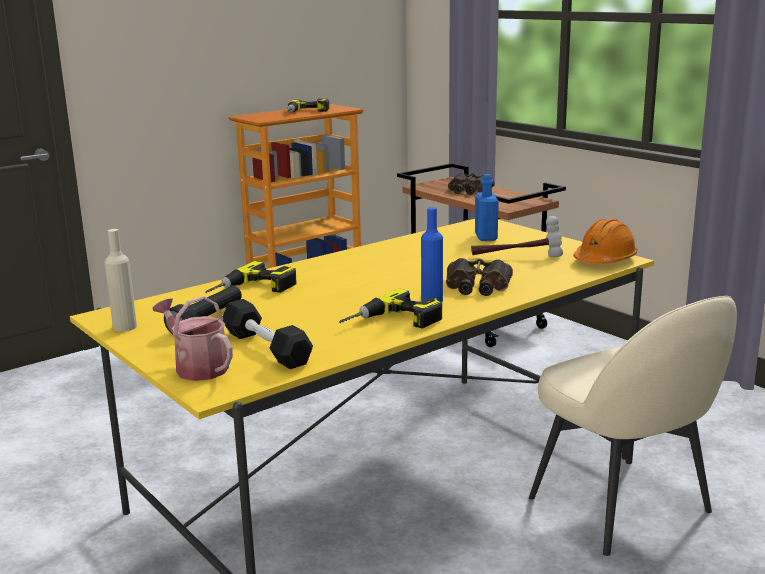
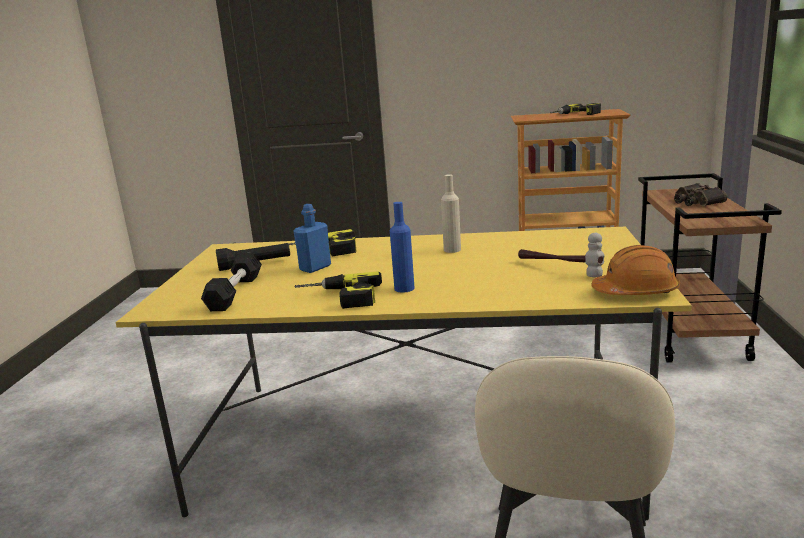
camera: 45 degrees right, 0 degrees up
beige bottle [105,229,137,332] -> beige bottle moved to [441,174,461,253]
watering can [153,296,233,381] -> none
binoculars [446,258,513,296] -> none
blue bottle [475,174,499,241] -> blue bottle moved to [293,204,331,273]

